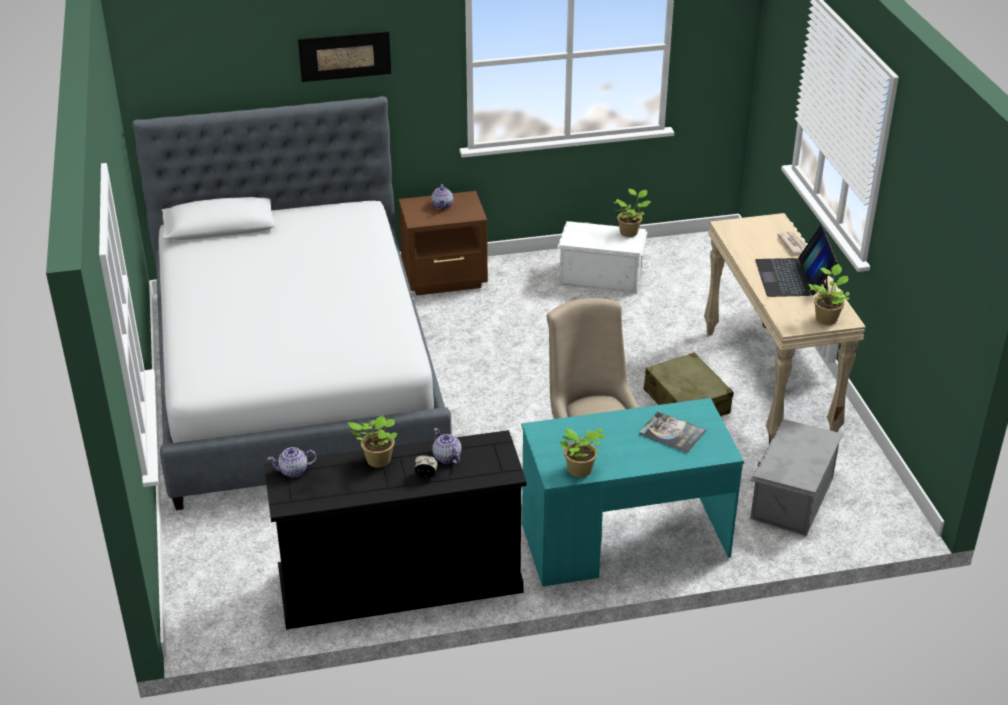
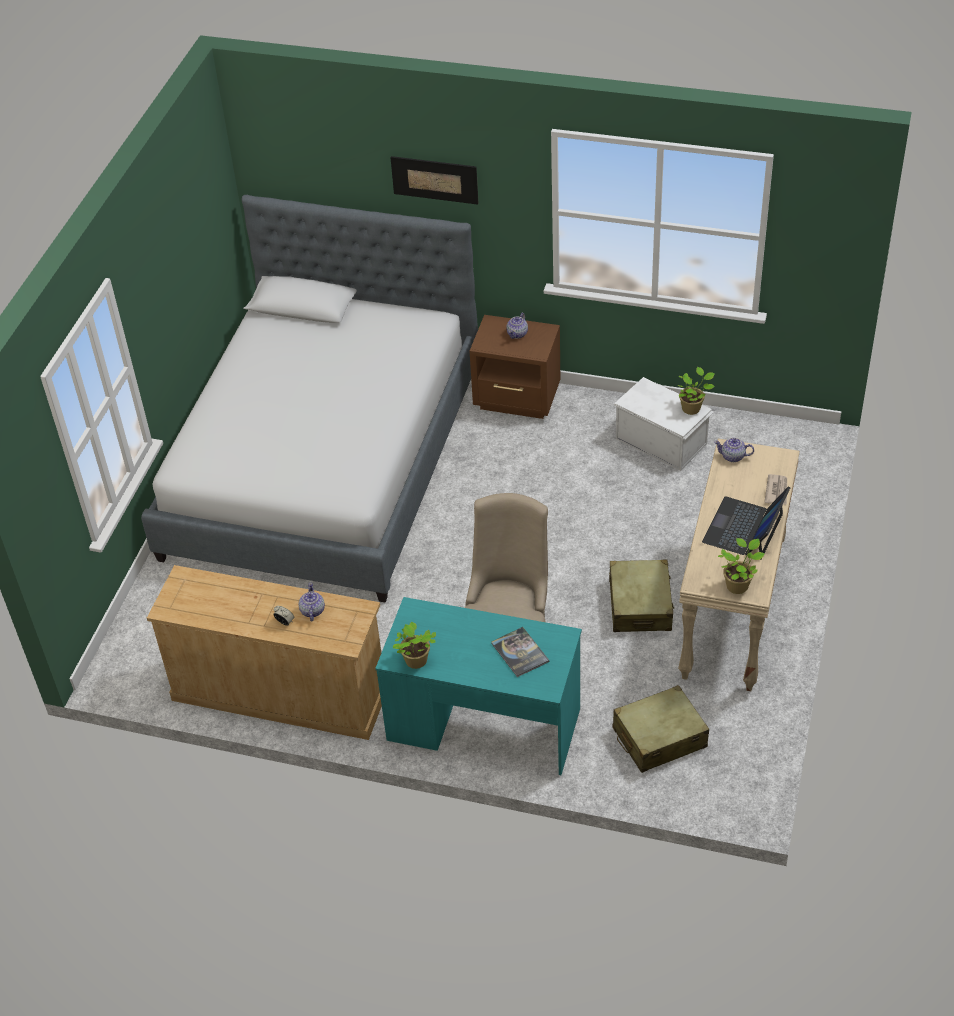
camera: 30 degrees right, 10 degrees up
black dresser [264,430,527,629] -> beige dresser [147,565,382,740]
teapot [268,447,317,477] -> teapot moved to [714,438,754,462]
potted plant [348,415,397,468] -> none
grey storage box [750,419,843,536] -> beige suitcase [613,685,709,773]

